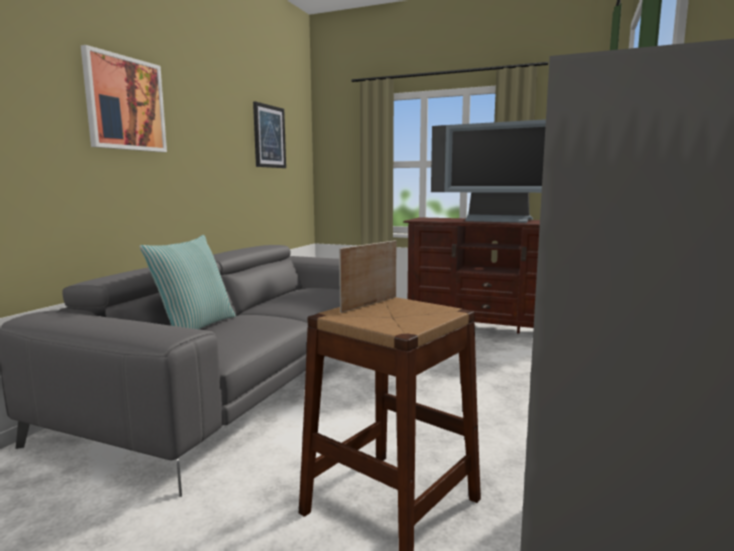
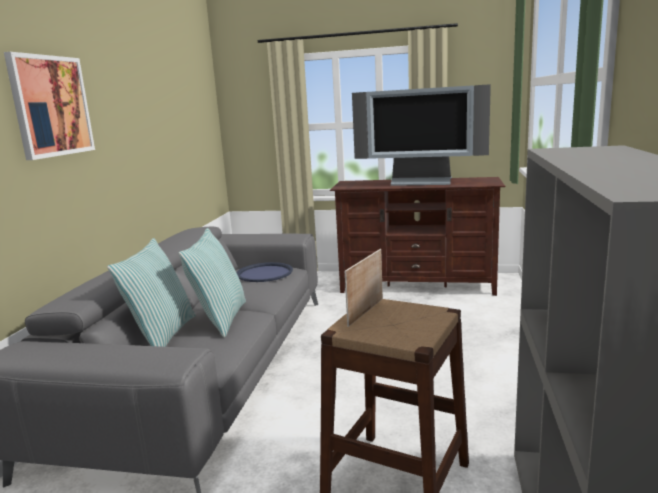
camera: 10 degrees left, 5 degrees up
picture [253,101,286,168] -> none
none -> pillow [178,228,246,338]
none -> blue tray [237,262,293,282]

